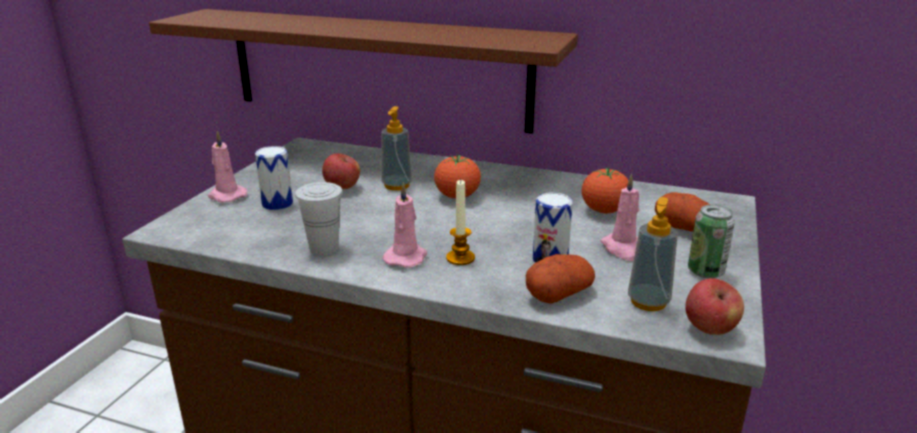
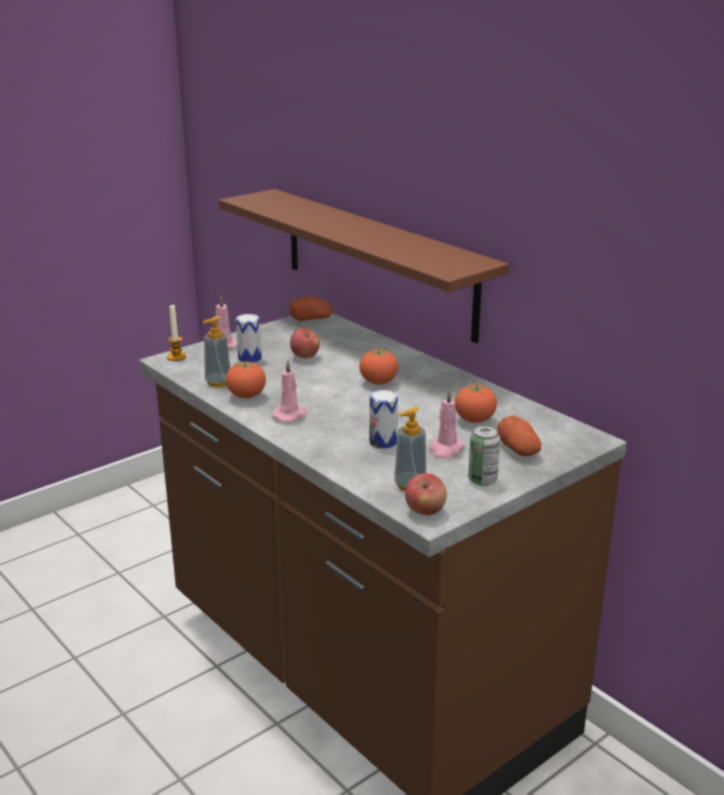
camera: 30 degrees right, 0 degrees up
white cup [295,182,343,256] -> tomato [226,361,266,398]
soap dispenser [382,106,412,191] -> soap dispenser moved to [203,316,230,387]
candle [446,179,475,265] -> candle moved to [167,305,186,361]
potato [526,254,595,304] -> potato moved to [289,296,332,321]

